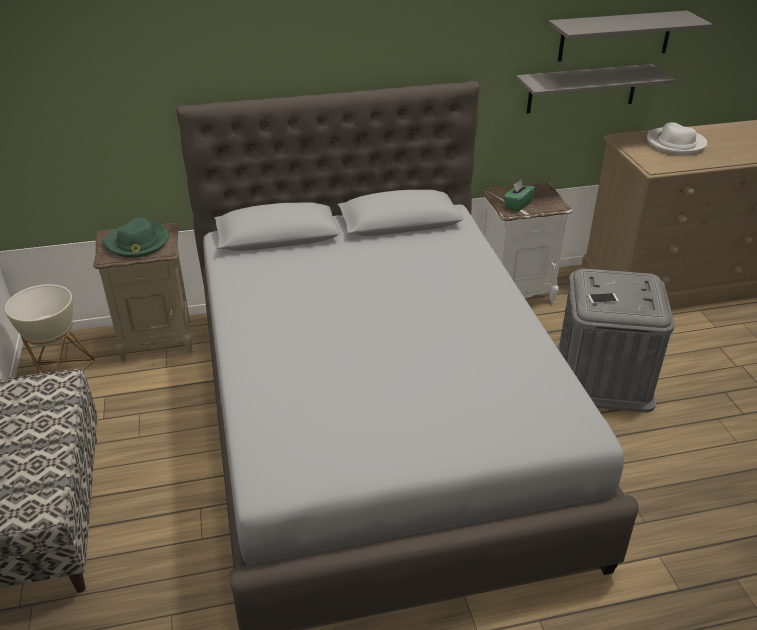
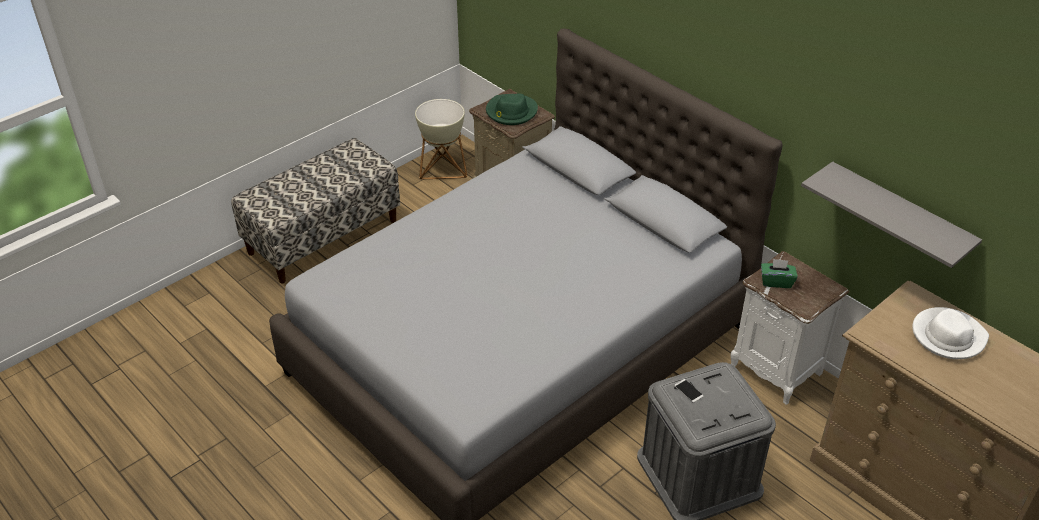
camera: 60 degrees right, 5 degrees up
grey shelf [548,11,713,62] -> none

